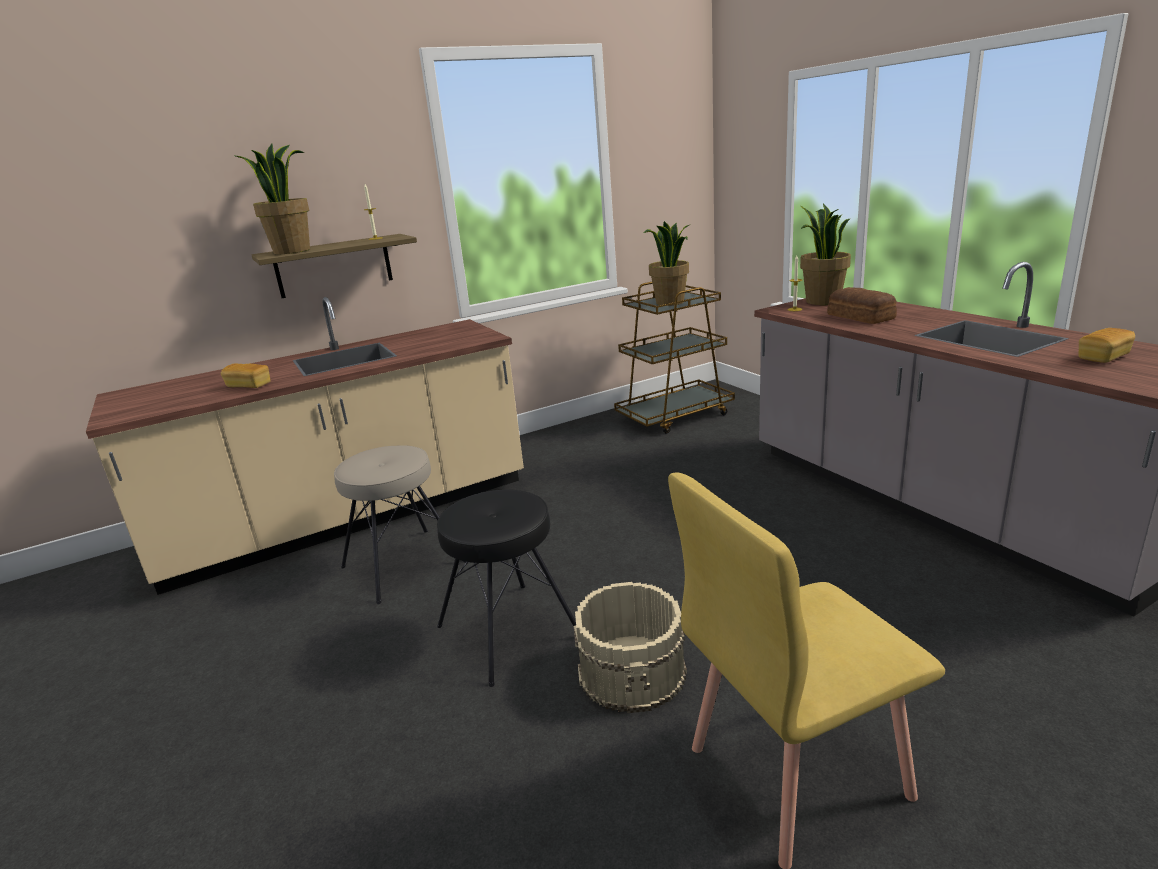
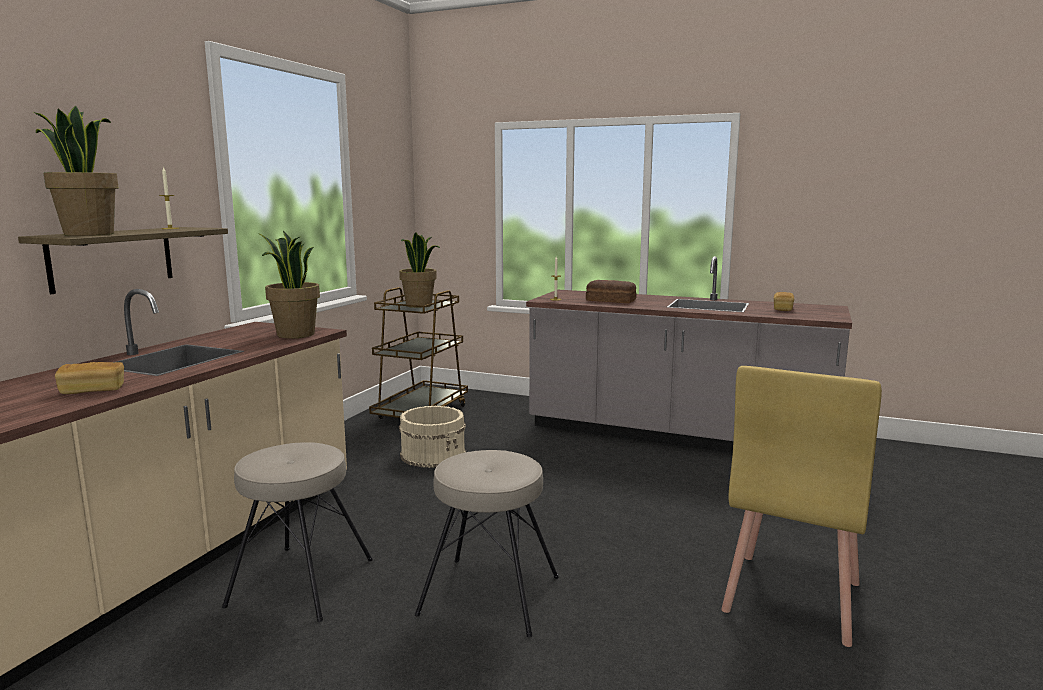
camera: 40 degrees left, 10 degrees down
black stool [437,489,576,687] -> beige stool [415,450,559,637]
beige bucket [574,582,687,713] -> beige bucket moved to [399,406,466,468]
potted plant [800,203,851,305] -> potted plant moved to [258,231,320,338]

